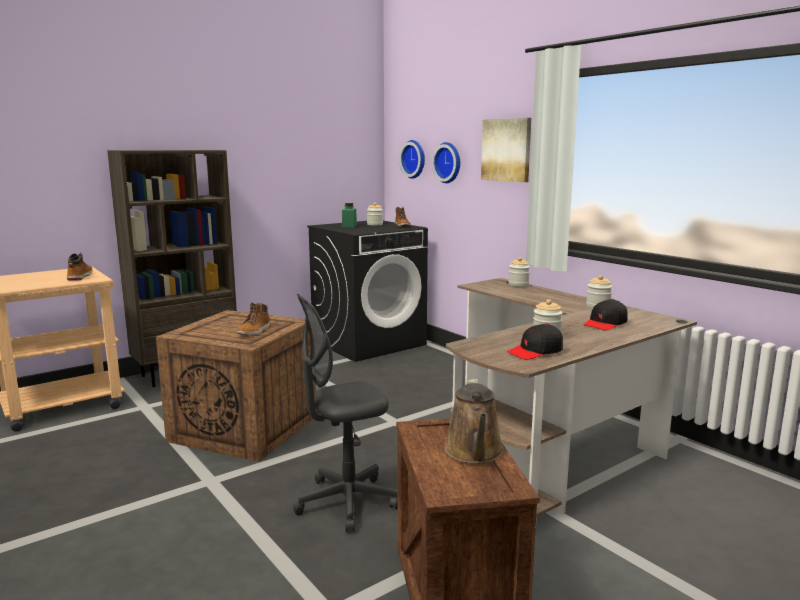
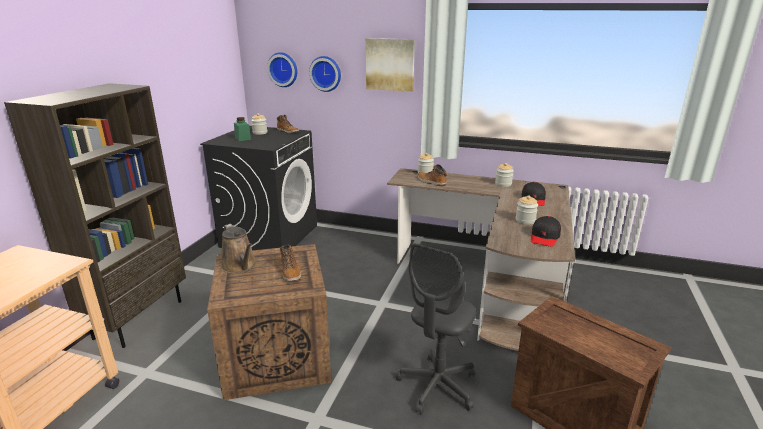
camera: 35 degrees left, 10 degrees up
boot [67,253,93,281] -> boot moved to [417,164,447,186]
brown watering can [444,379,504,464] -> brown watering can moved to [221,224,257,274]

